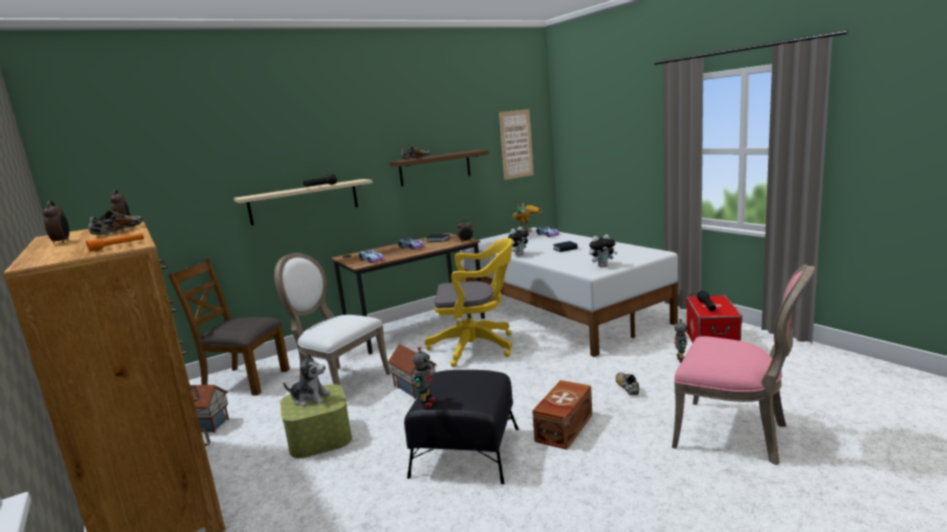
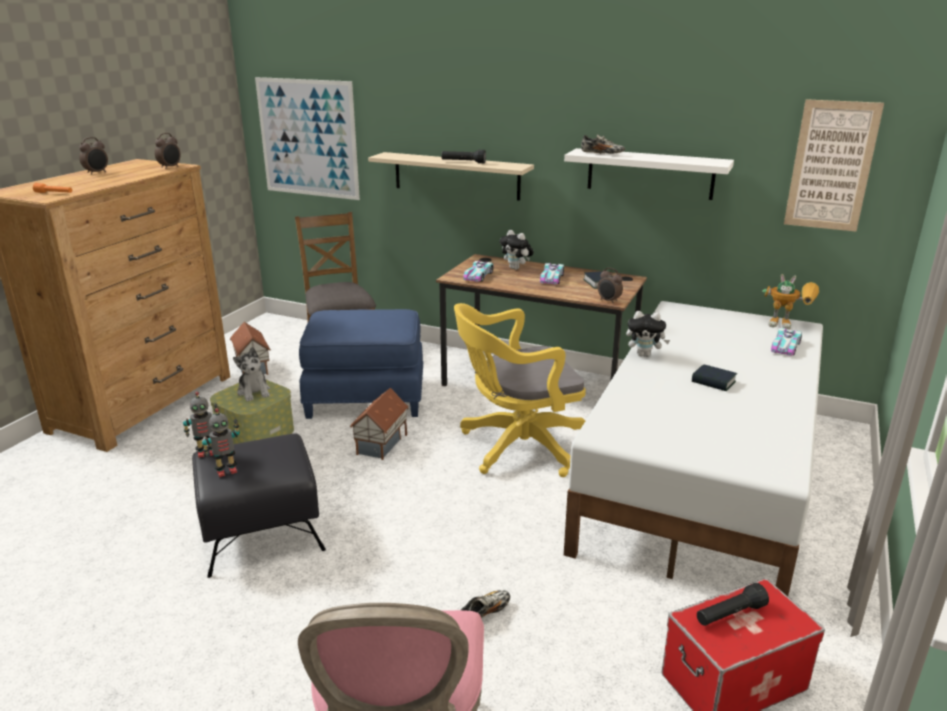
camera: 55 degrees right, 10 degrees up
shoe [89,211,144,235] -> none
white chair [274,253,391,385] -> blue ottoman [299,309,423,419]
brown shelf [389,150,489,186] -> white shelf [564,148,734,200]
yellow office chair [425,238,513,367] -> yellow office chair turned 105 degrees clockwise [454,303,586,477]
brown storage box [532,380,592,450] -> none
plush toy [589,234,617,267] -> plush toy moved to [499,230,534,270]
toy robot [674,319,688,363] -> toy robot moved to [202,408,240,477]
none -> picture [255,77,360,200]

